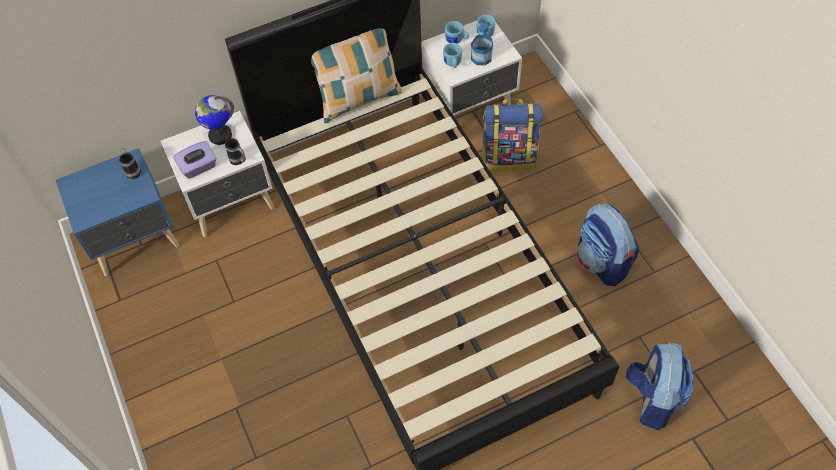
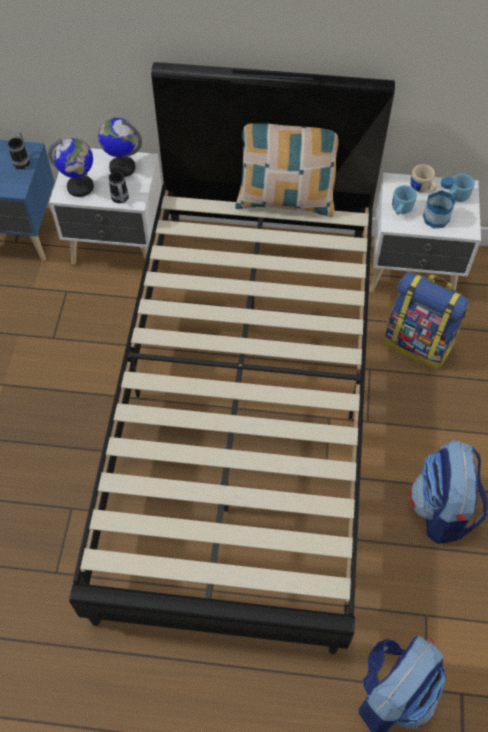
camera: 30 degrees right, 0 degrees up
purple tissue box [173,141,216,179] -> globe [48,138,94,197]
blue mug [445,21,469,44] -> beige mug [410,164,437,193]

